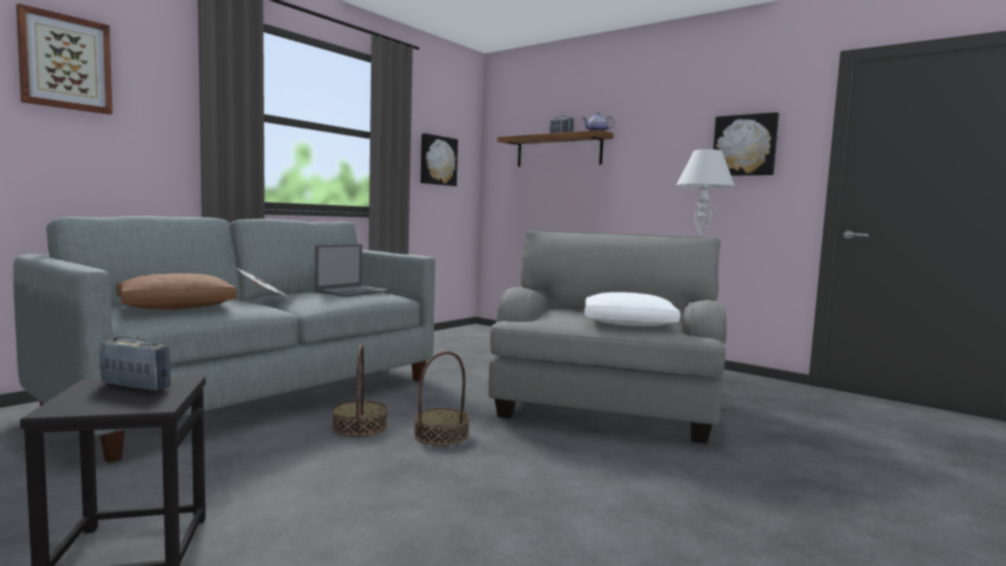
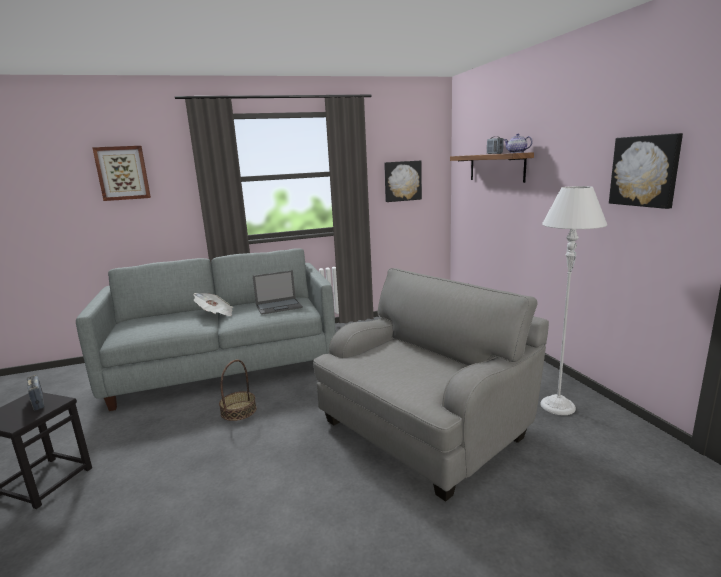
camera: 35 degrees right, 10 degrees up
brown pillow [116,273,237,310] -> none
basket [414,351,470,446] -> none
white pillow [584,292,680,326] -> none

